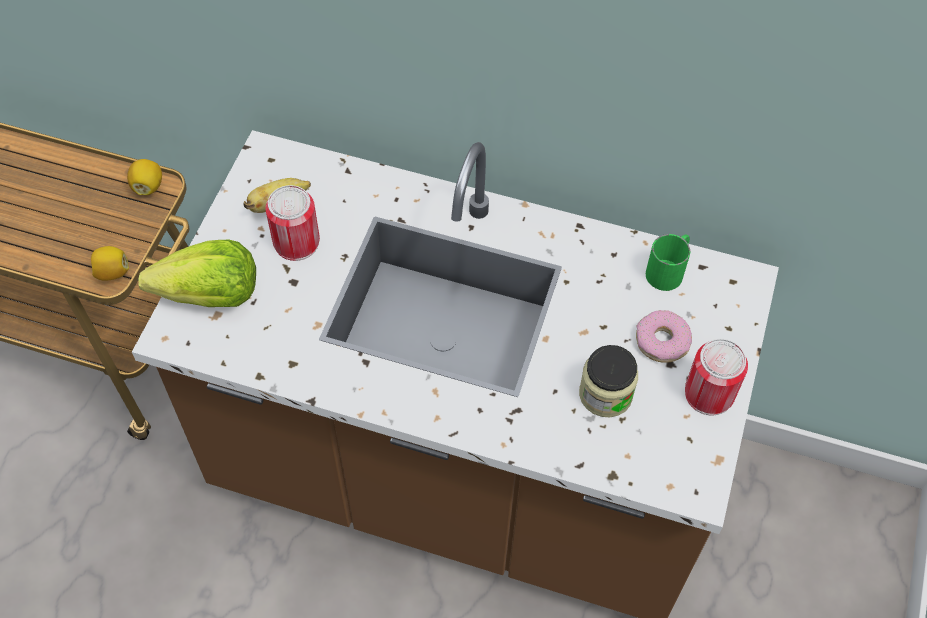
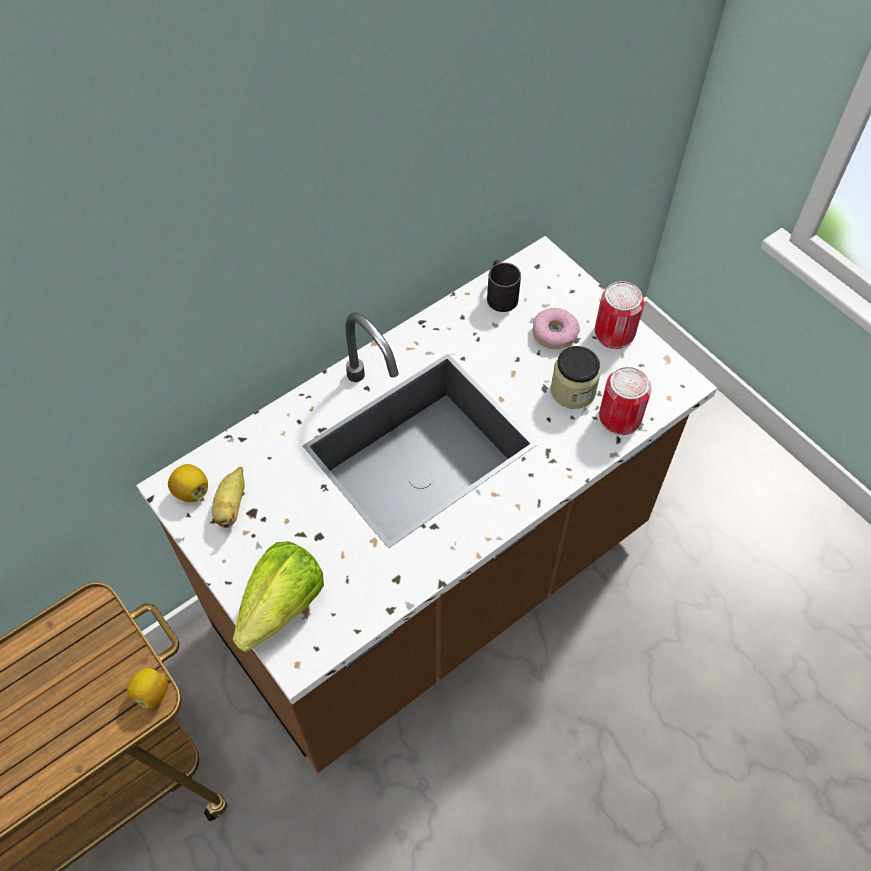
camera: 55 degrees left, 0 degrees up
lemon [127,159,162,195] -> lemon moved to [168,464,208,502]
can [265,185,320,261] -> can moved to [599,367,652,435]
green mug [646,234,690,291] -> black mug [487,260,521,312]

